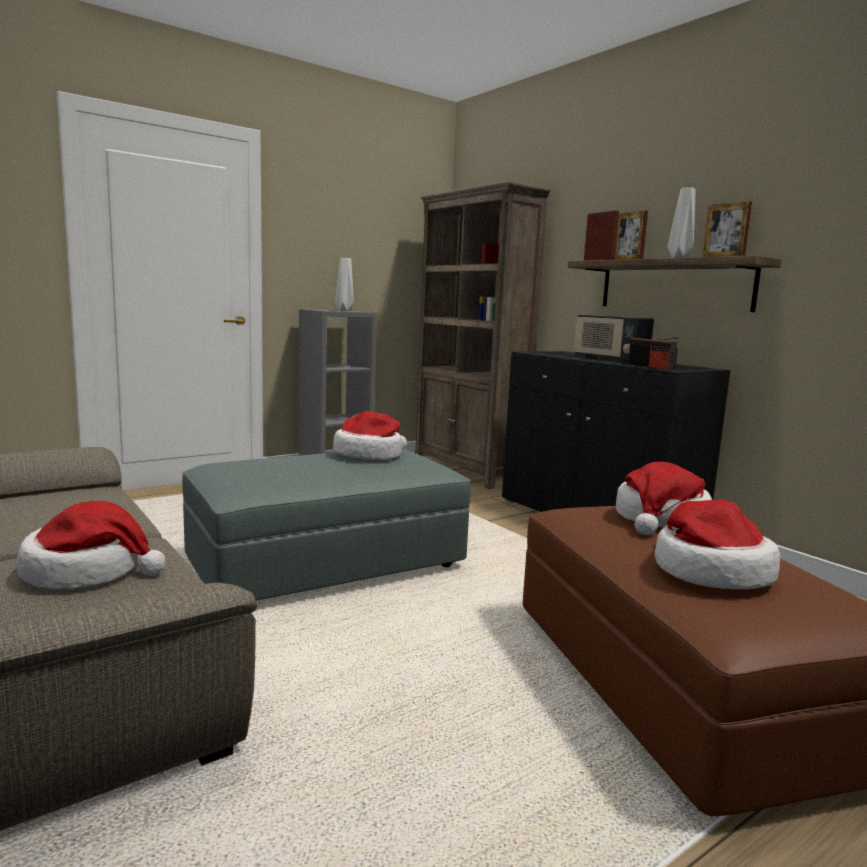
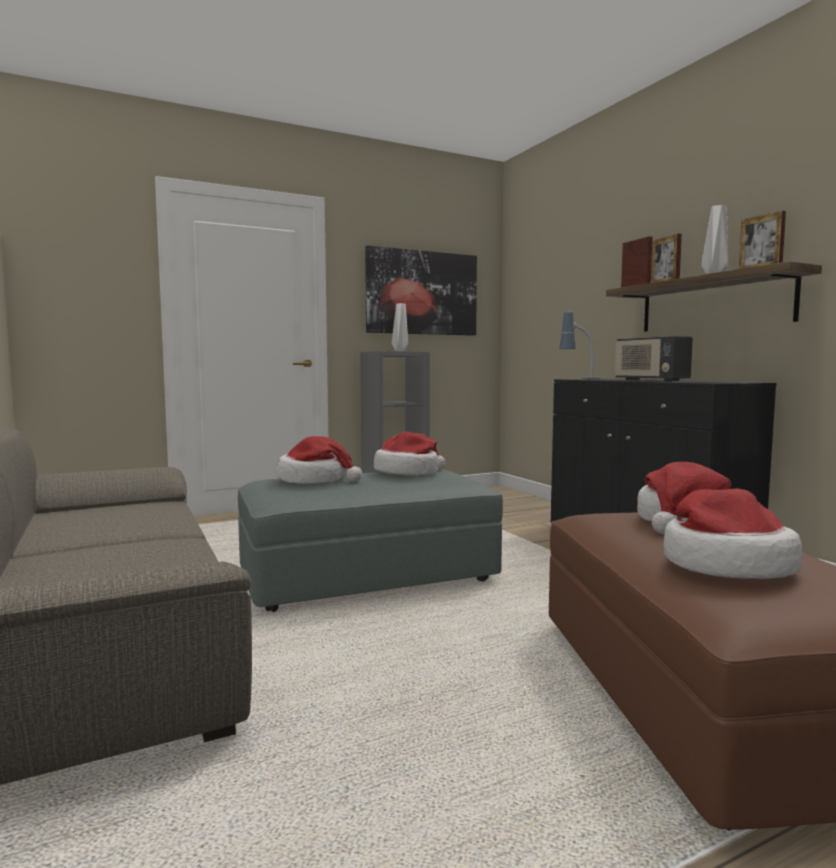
camera: 10 degrees right, 5 degrees down
hat [17,501,166,589] -> hat moved to [276,436,362,484]
brown bookcase [415,180,551,489] -> none
radio [628,337,678,370] -> none
none -> picture [365,245,477,336]
none -> table lamp [560,310,601,379]

